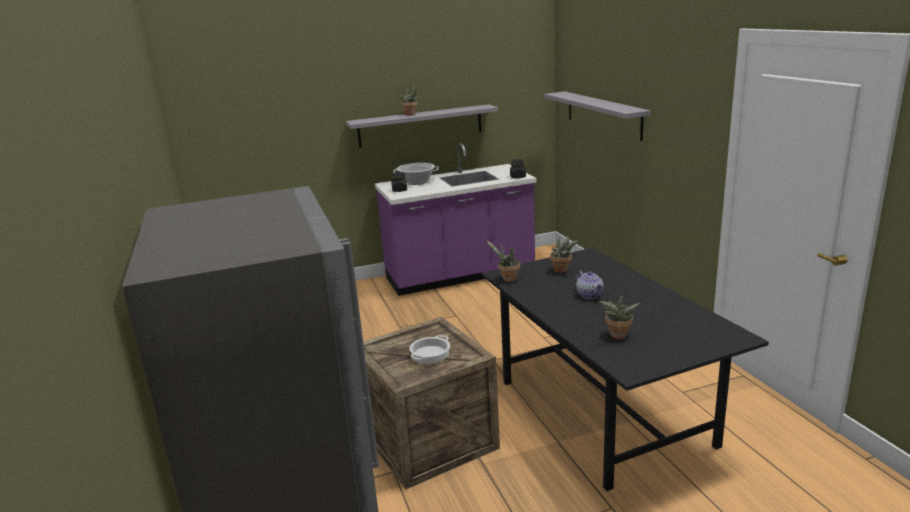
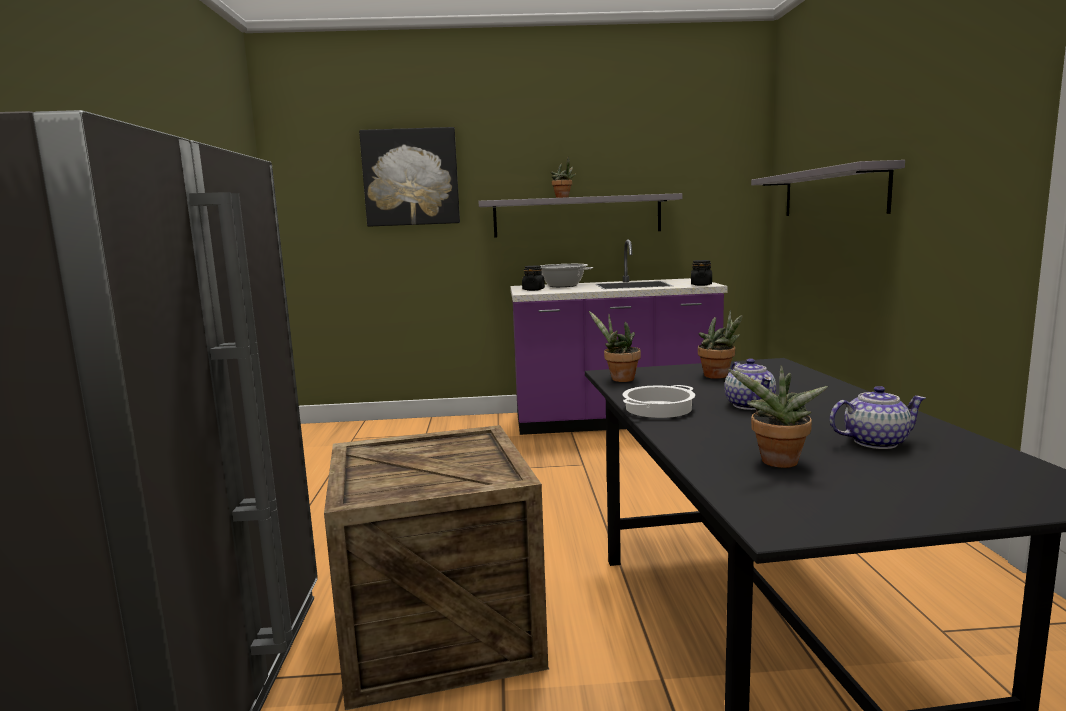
camera: 15 degrees right, 10 degrees down
cooking pot [409,335,450,364] -> cooking pot moved to [623,385,695,418]
none -> picture [359,127,460,227]
none -> teapot [830,386,926,449]

